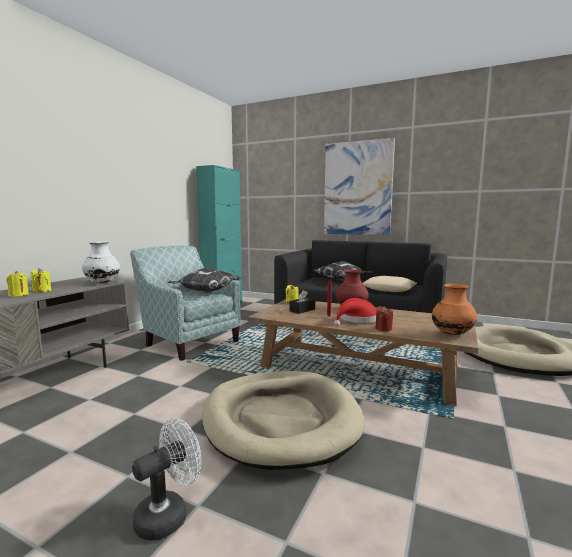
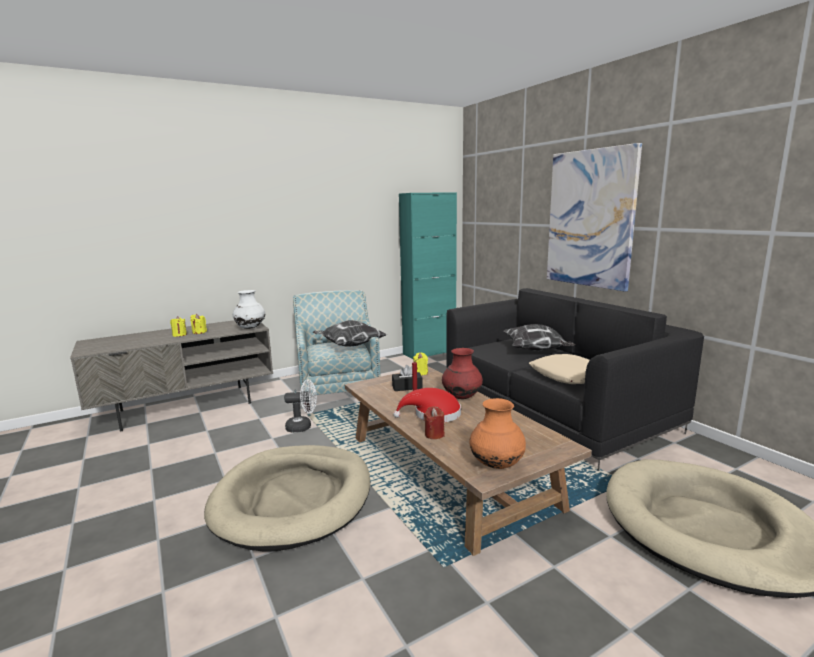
camera: 35 degrees right, 5 degrees up
white fan [132,418,202,541] -> white fan moved to [284,380,317,433]

